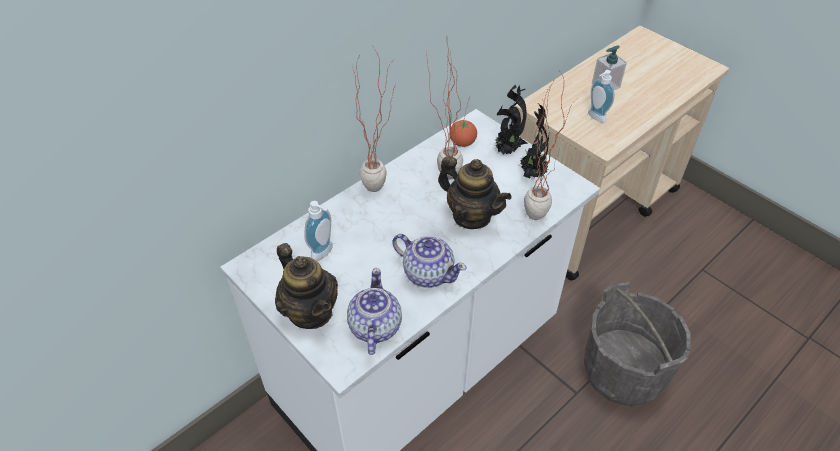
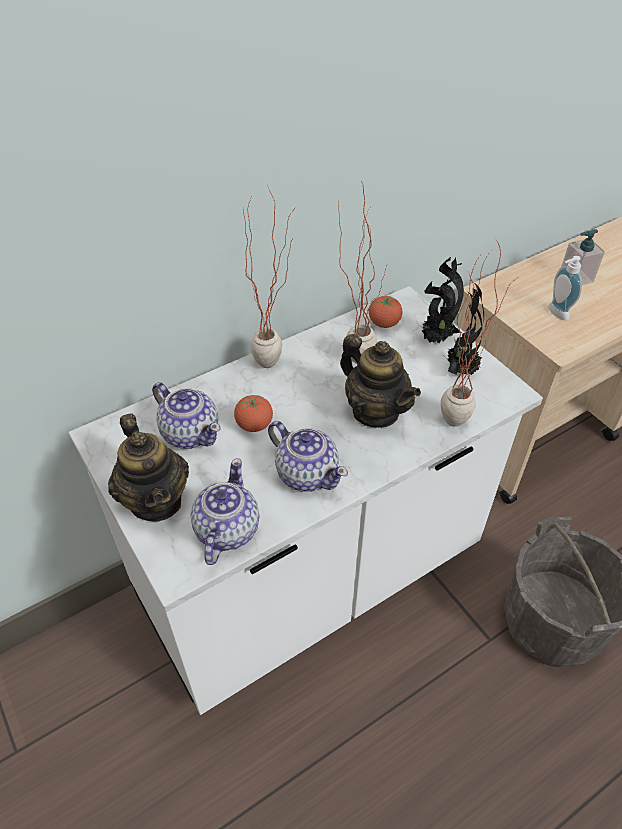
camera: 10 degrees right, 0 degrees up
soap dispenser [304,201,333,261] -> teapot [152,382,221,449]
none -> tomato [234,395,273,432]

